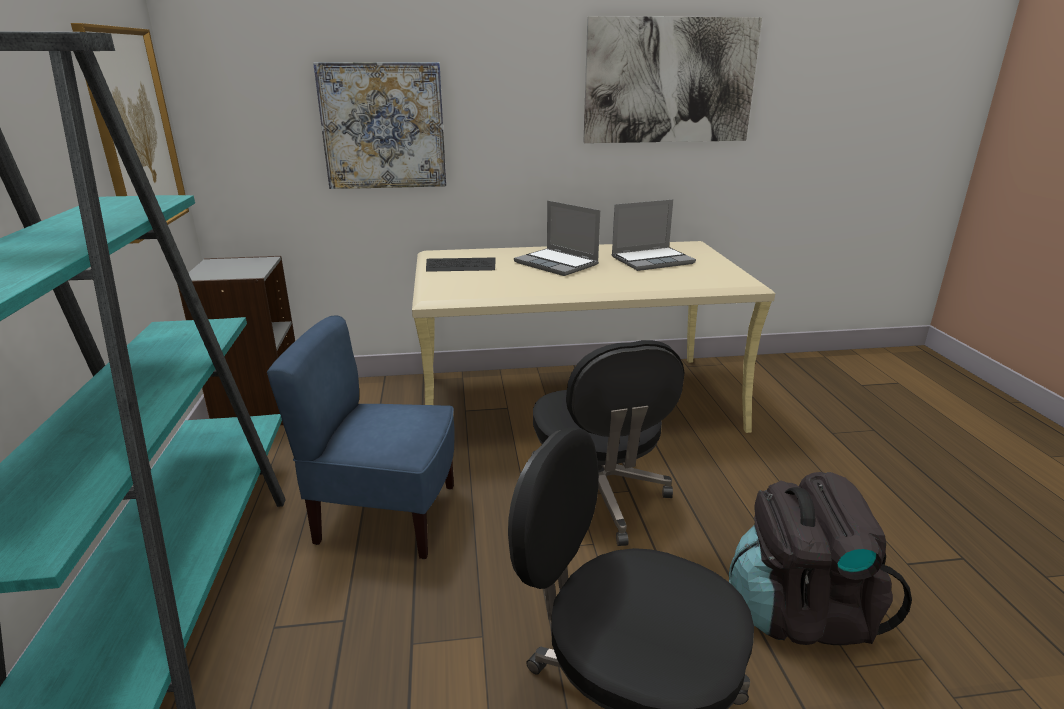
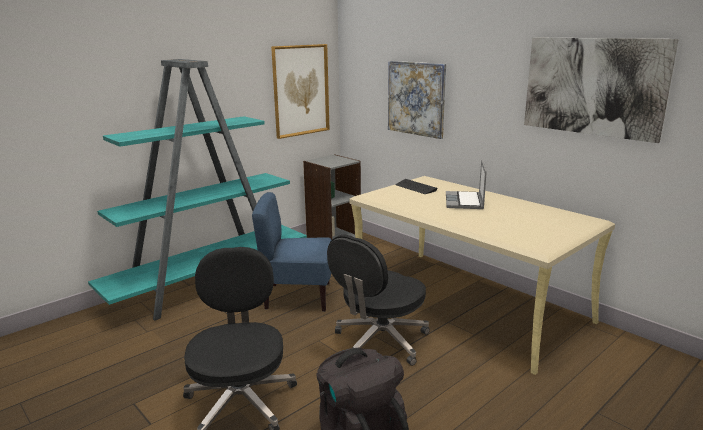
camera: 55 degrees right, 5 degrees down
blue chair [267,316,454,559] -> blue chair turned 60 degrees counterclockwise [252,192,331,312]
laptop [611,199,696,271] -> none

